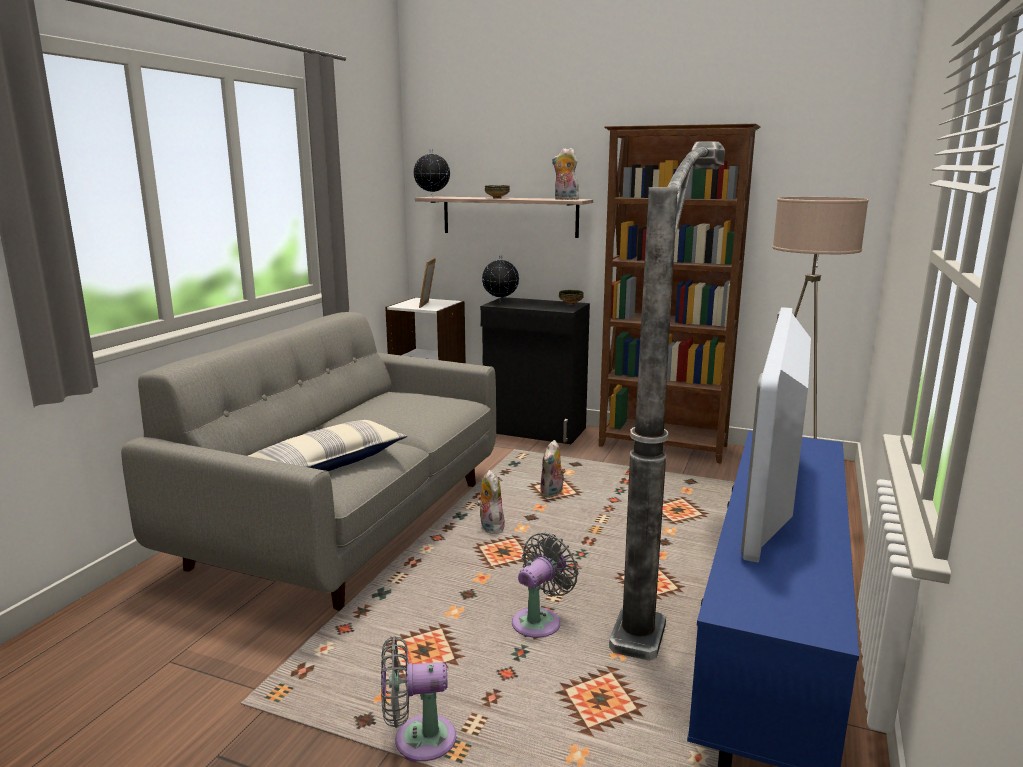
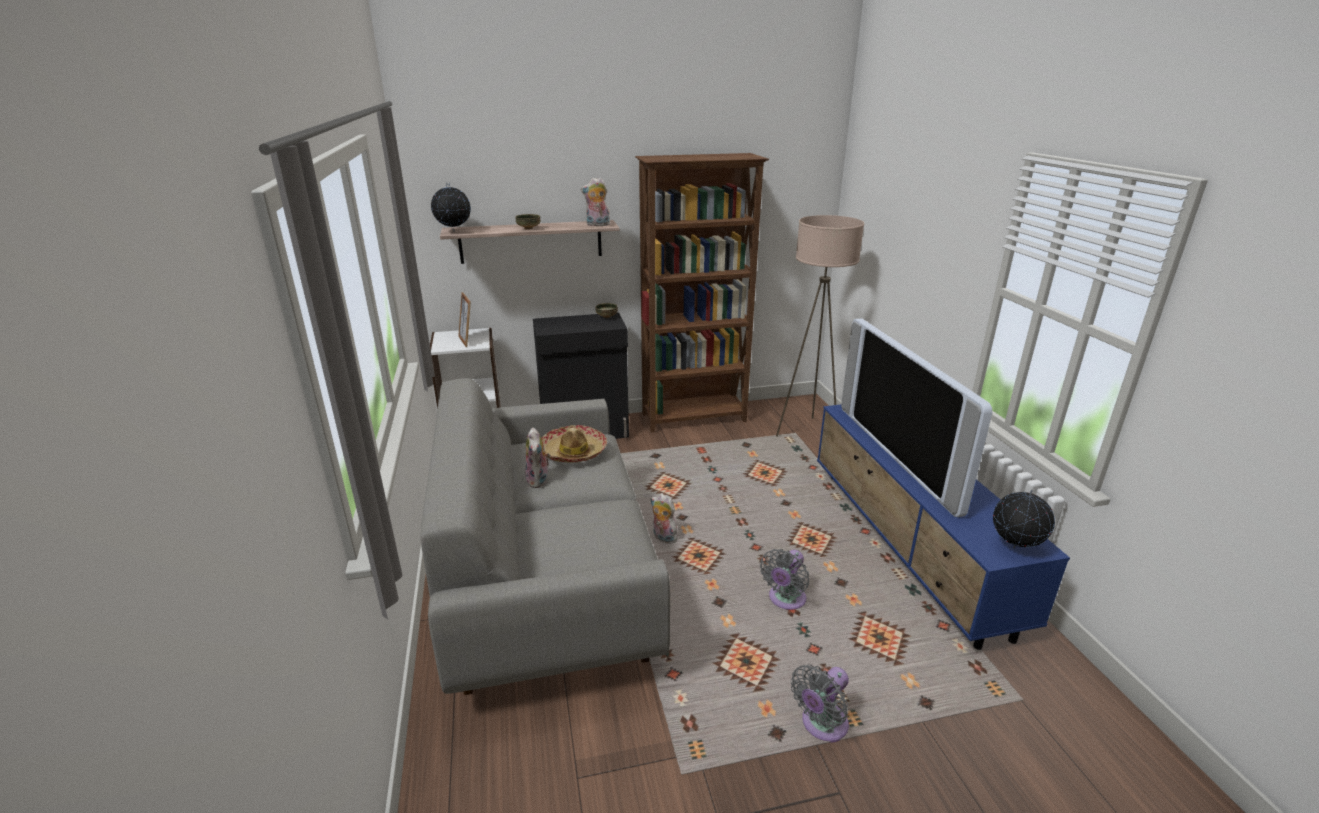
camera: 35 degrees left, 10 degrees up
pillow [248,420,407,471] -> none
globe [482,255,519,302] -> globe moved to [993,490,1055,548]
grey fan [512,533,579,638] -> grey fan turned 150 degrees counterclockwise [760,549,809,610]
plush toy [540,440,566,498] -> plush toy moved to [525,427,550,488]
floor lamp [609,141,725,661] -> none
none -> hat [541,425,607,462]

